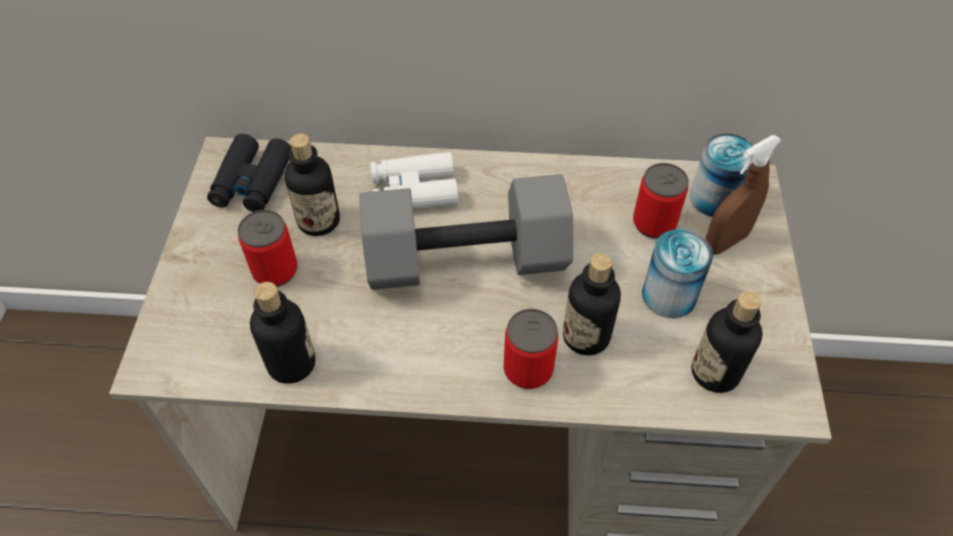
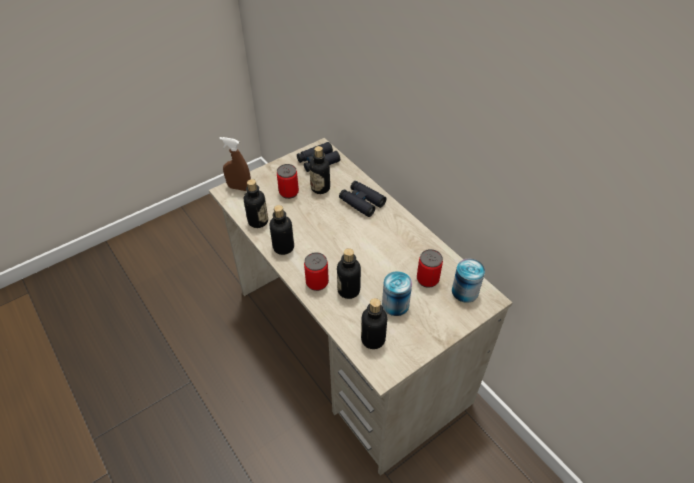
camera: 50 degrees right, 5 degrees down
grey dumbbell [359,174,573,290] -> none
white binoculars [370,152,458,209] -> black binoculars [339,181,386,217]
brown spray bottle [705,135,781,254] -> brown spray bottle moved to [219,137,251,191]
none -> bottle [270,205,294,255]

